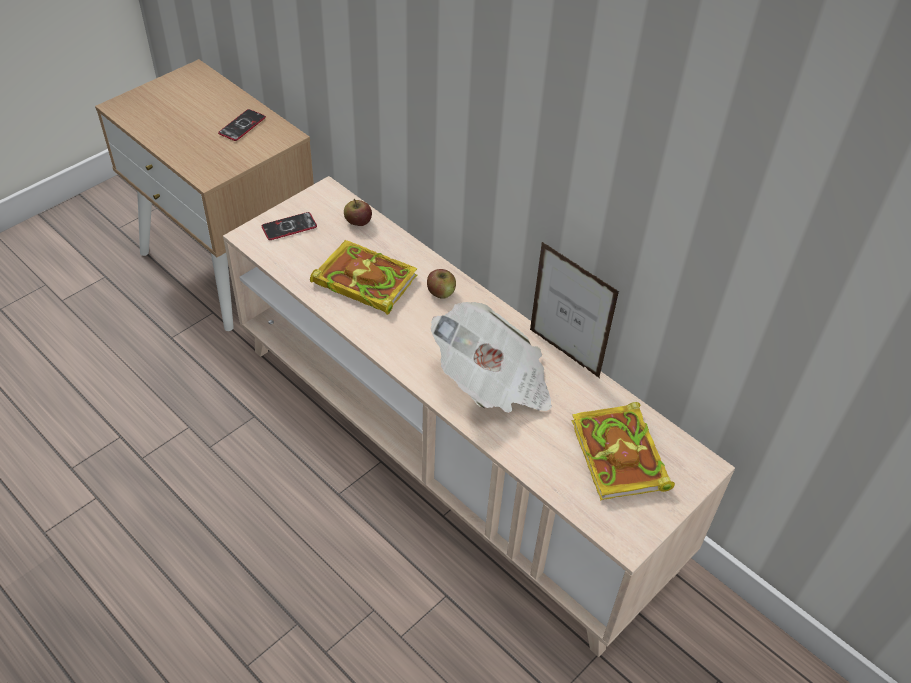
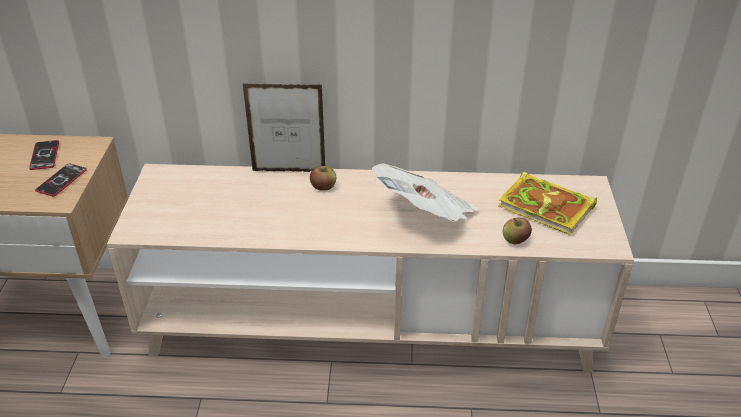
camera: 40 degrees left, 10 degrees down
phone [262,212,317,240] -> phone moved to [35,163,87,196]
book [310,240,417,315] -> none
apple [344,199,372,226] -> apple moved to [503,218,532,244]
picture frame [530,242,619,378] -> picture frame moved to [243,84,325,172]

